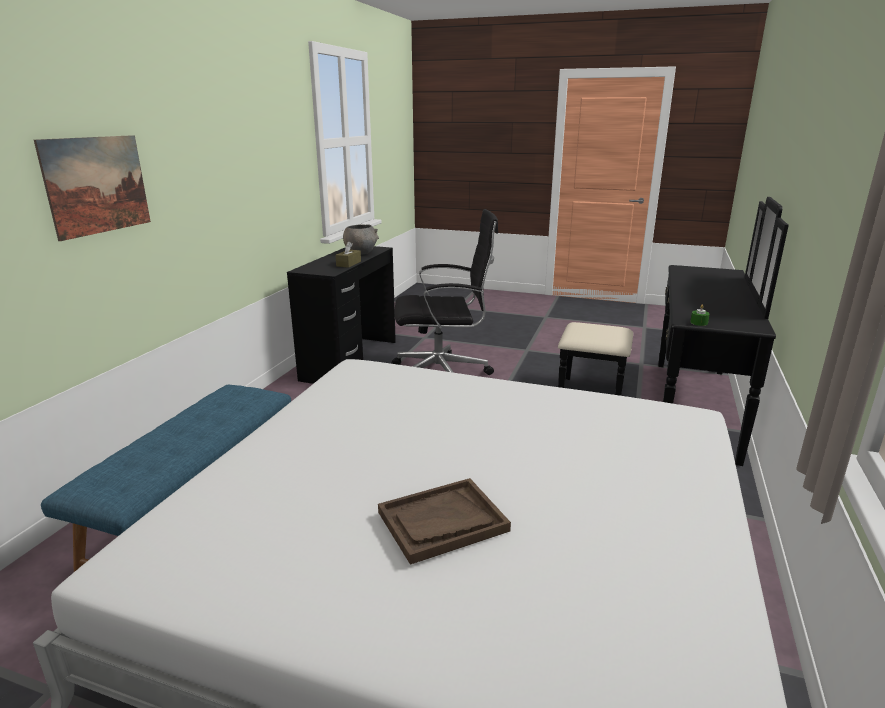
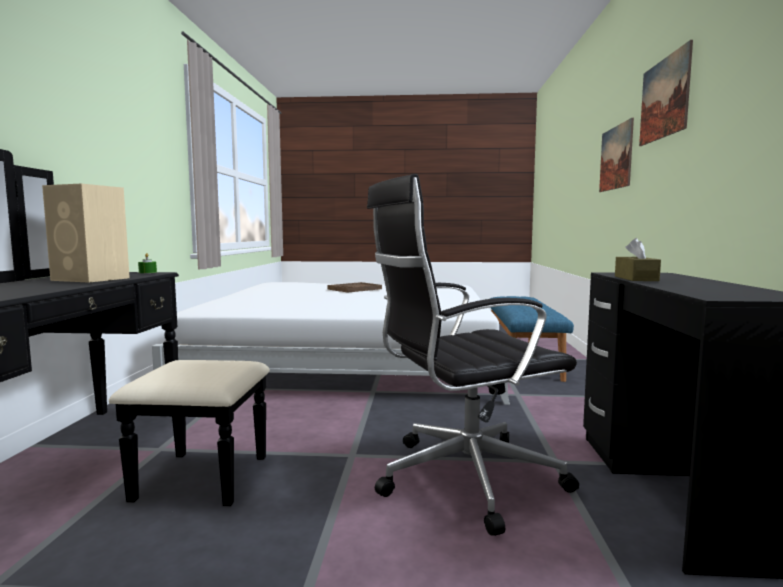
camera: 165 degrees right, 15 degrees down
grey bowl [343,224,379,255] -> none
none -> beige speaker [42,183,130,283]
none -> picture [639,40,693,146]

